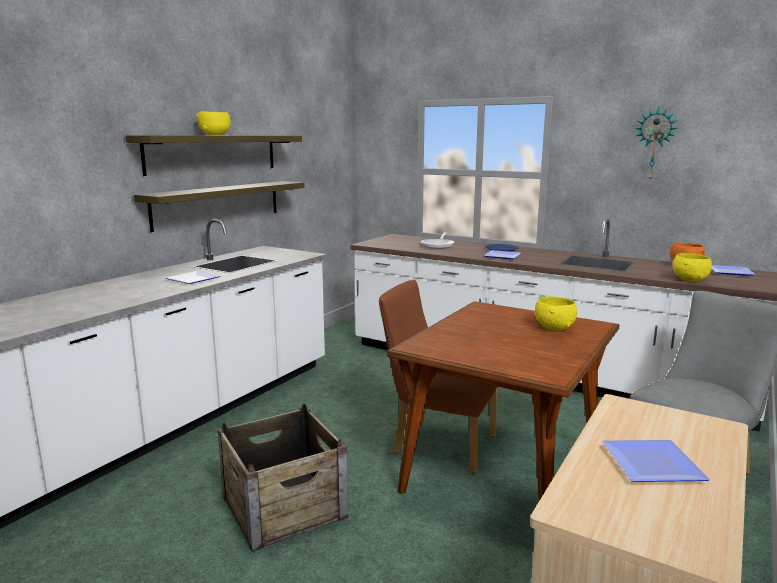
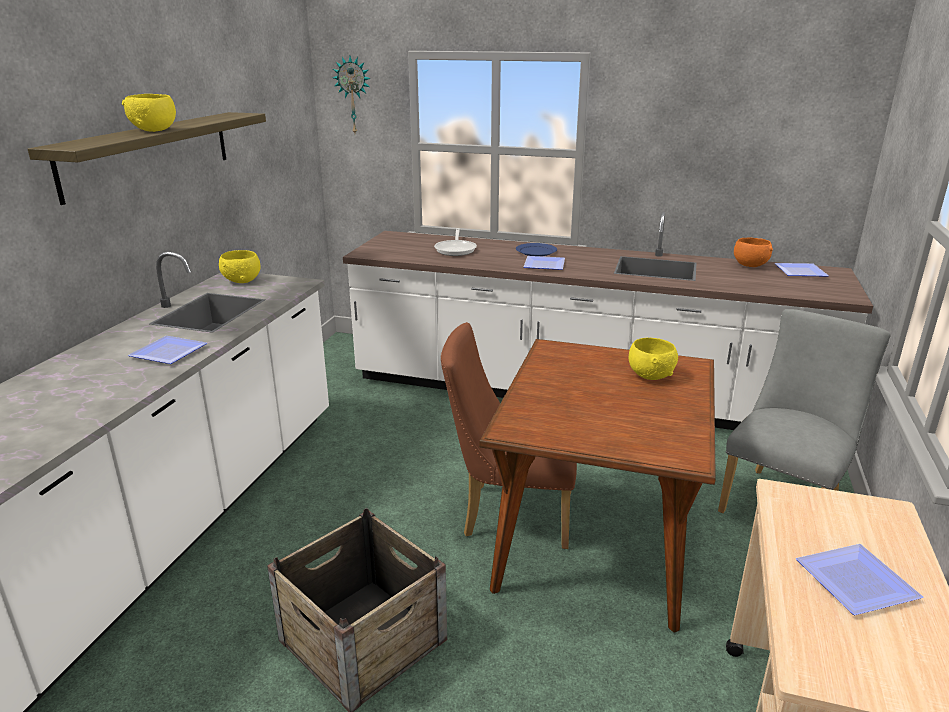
camera: 15 degrees left, 10 degrees up
shelf [134,181,305,232] -> none
wall clock [635,107,677,180] -> wall clock moved to [333,56,371,133]
yellow bowl [673,253,712,282] -> yellow bowl moved to [219,250,260,283]

